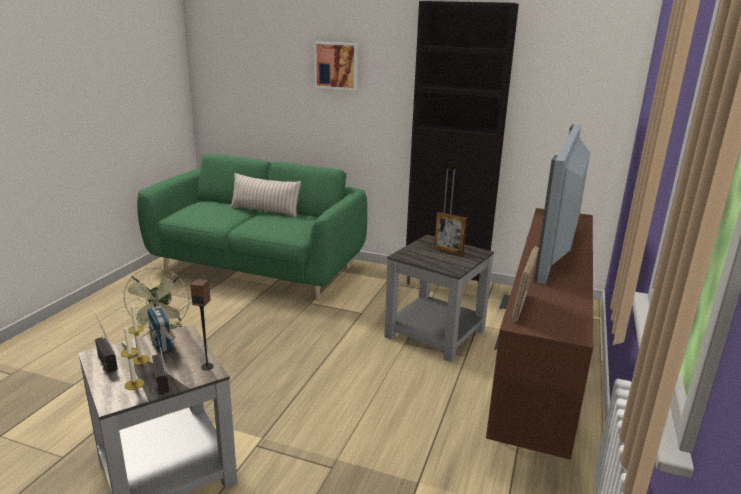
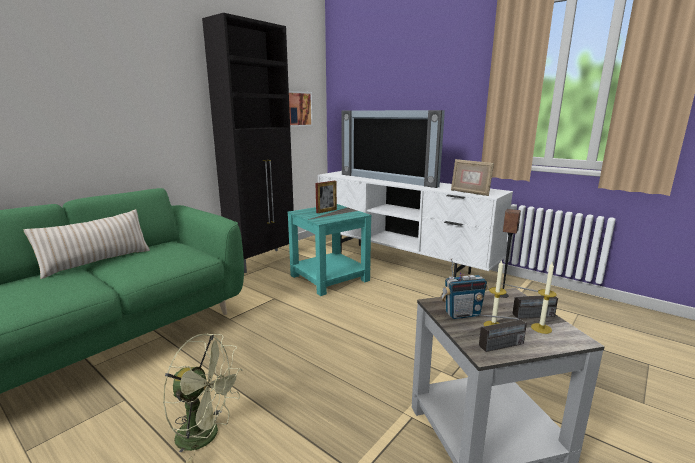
camera: 70 degrees left, 5 degrees down
picture [314,42,358,90] -> picture moved to [289,91,313,127]
grey side table [384,235,494,362] -> turquoise side table [288,204,371,296]
brown tv stand [486,208,593,460] -> white tv stand [318,171,513,277]

